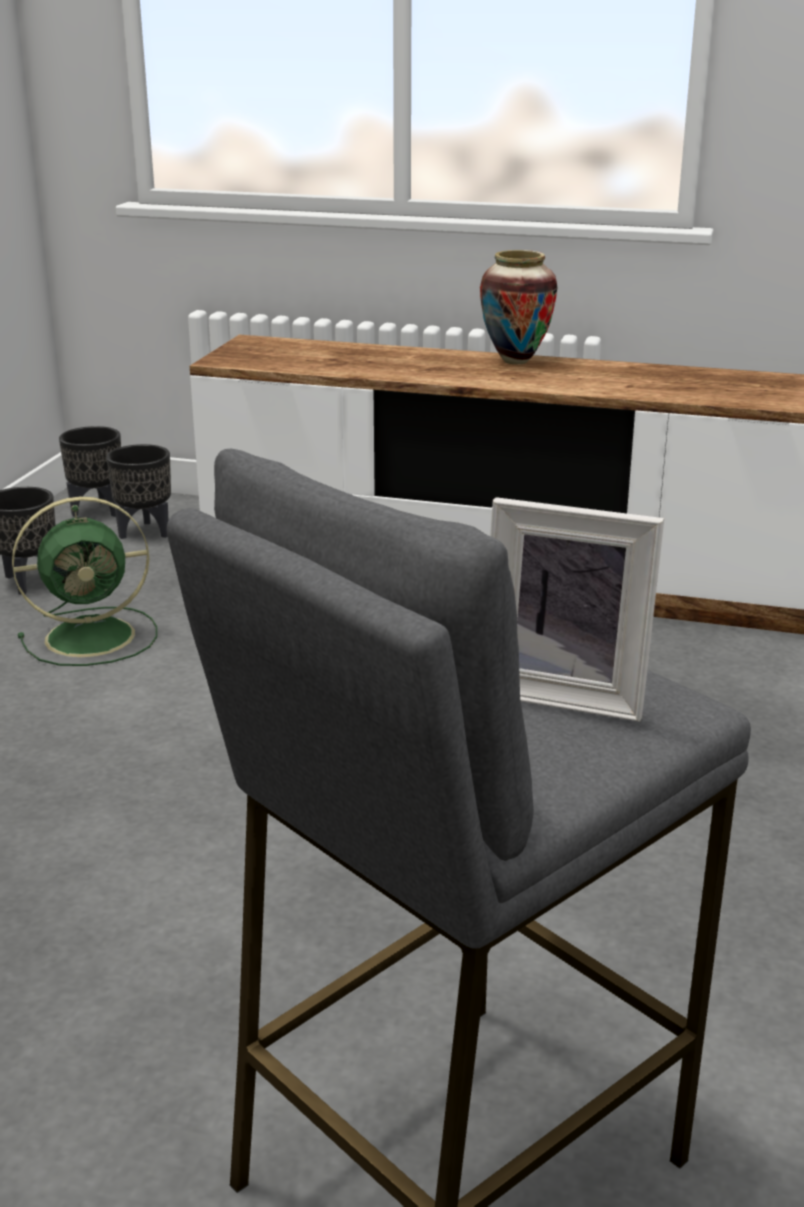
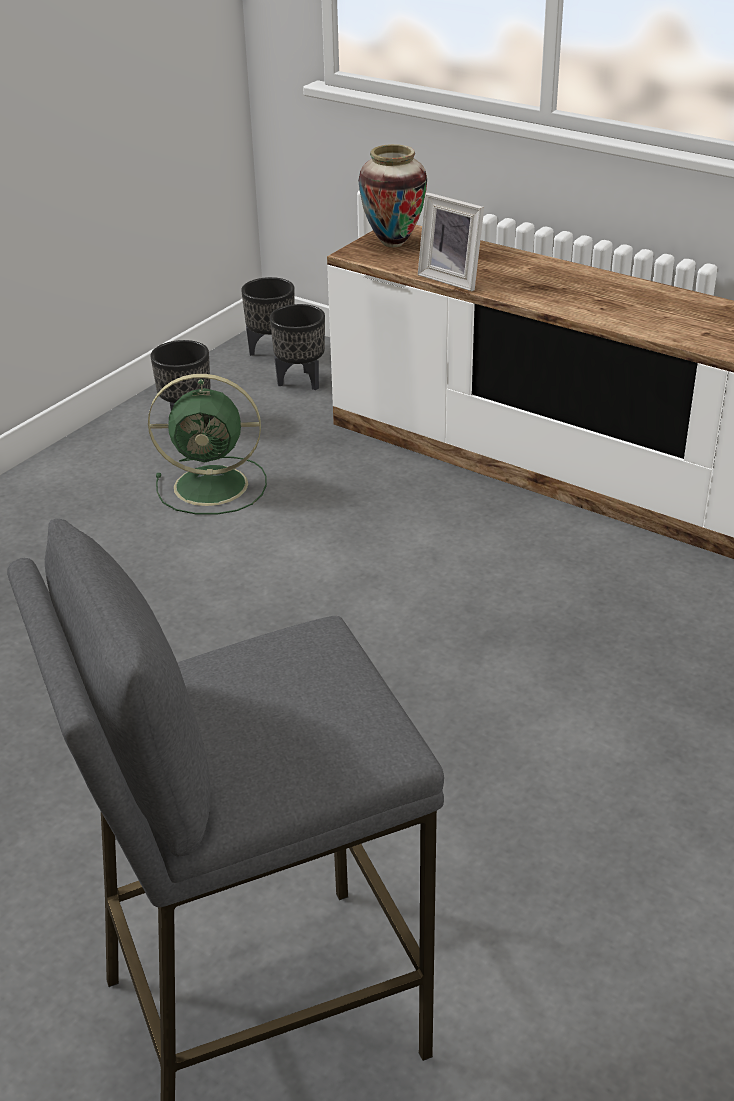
camera: 20 degrees right, 10 degrees up
vase [480,250,557,364] -> vase moved to [358,144,427,247]
picture frame [490,497,664,722] -> picture frame moved to [418,192,484,291]

